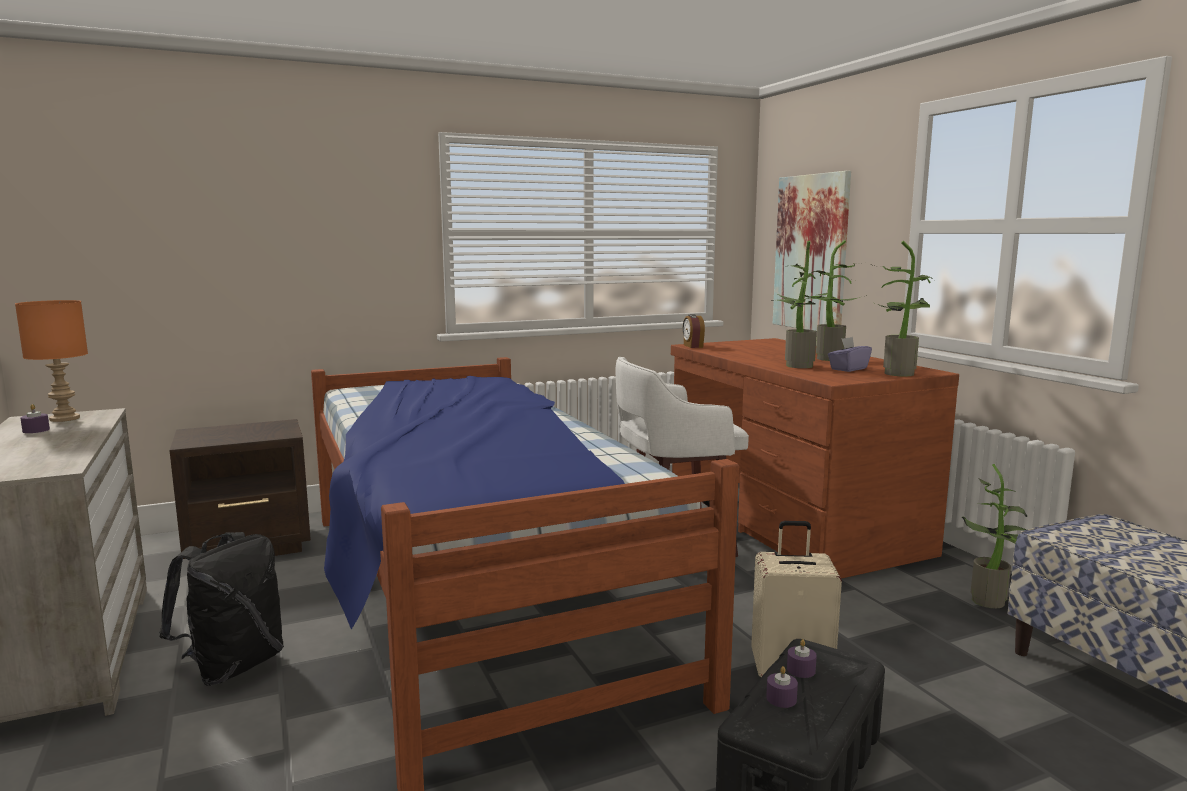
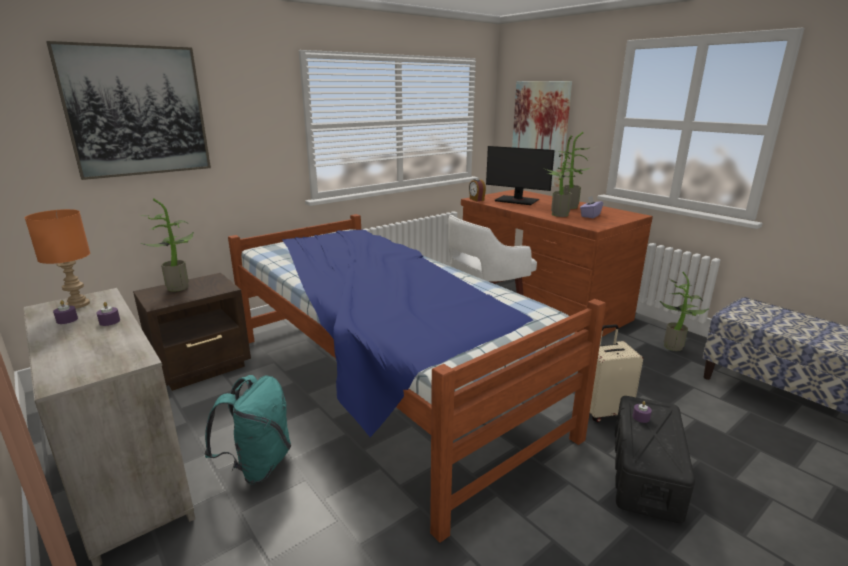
camera: 15 degrees left, 10 degrees up
black backpack [159,532,284,686] -> turquoise backpack [204,375,291,484]
purple candle [766,666,798,708] -> purple candle moved to [97,302,120,326]
potted plant [873,241,931,377] -> potted plant moved to [137,199,194,292]
none -> picture [46,41,211,180]
none -> monitor [486,146,555,205]

